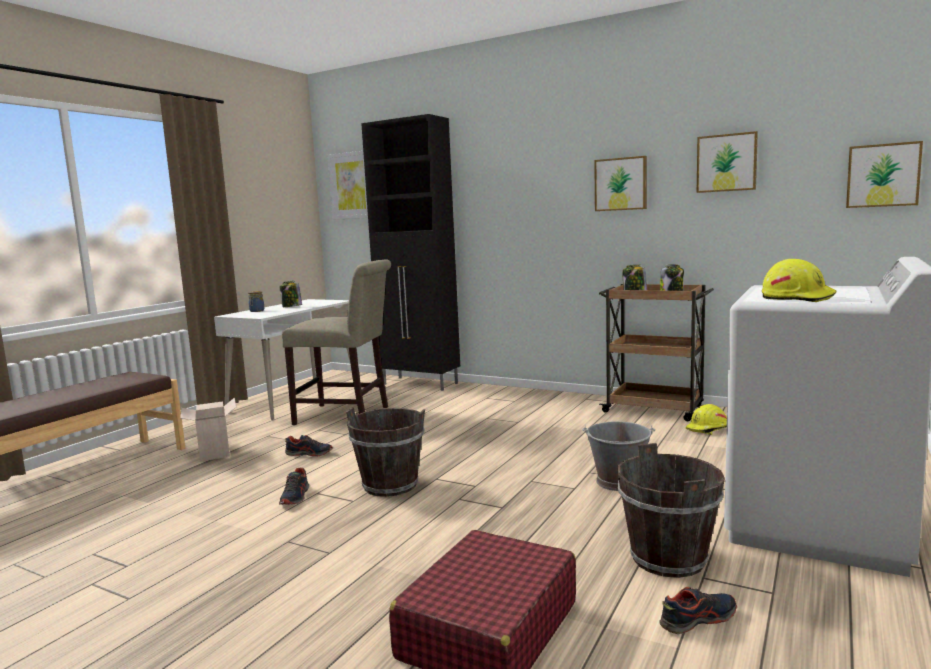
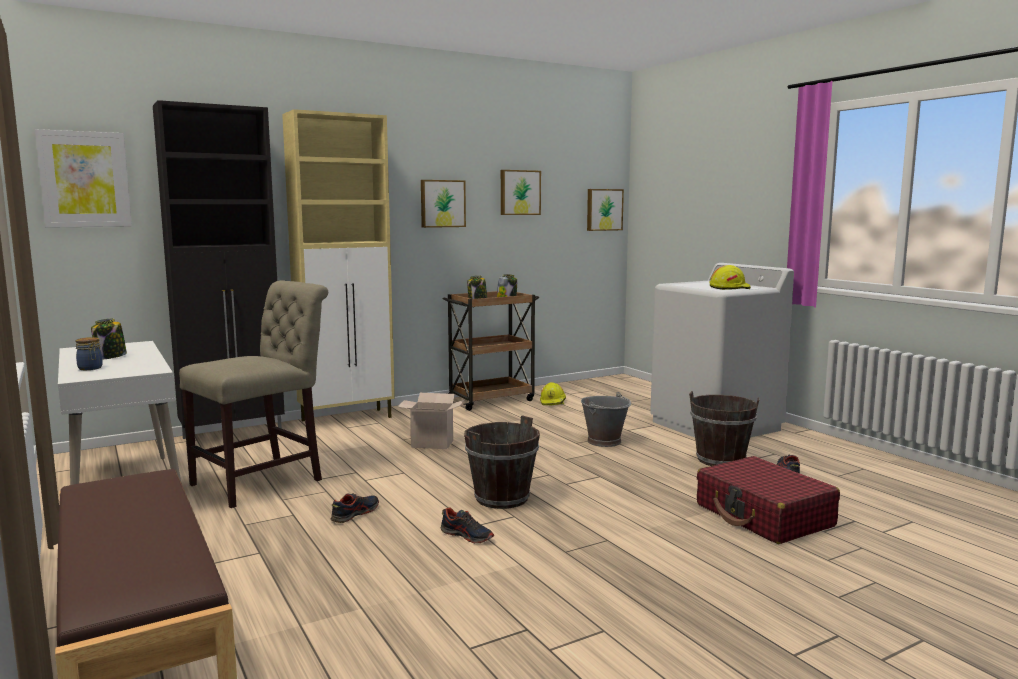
camera: 60 degrees left, 0 degrees up
cardboard box [180,398,236,462] -> cardboard box moved to [397,393,465,449]
none -> beige cabinet [282,109,395,422]

